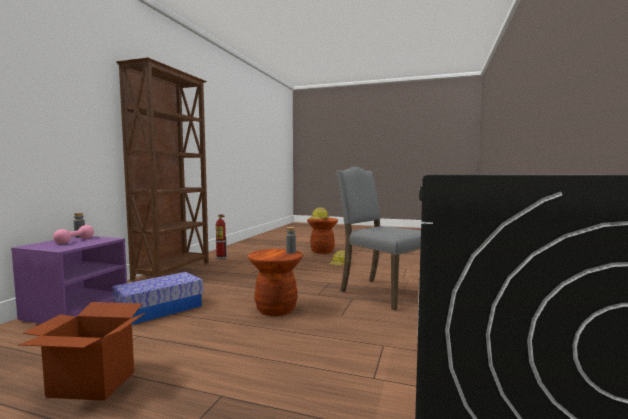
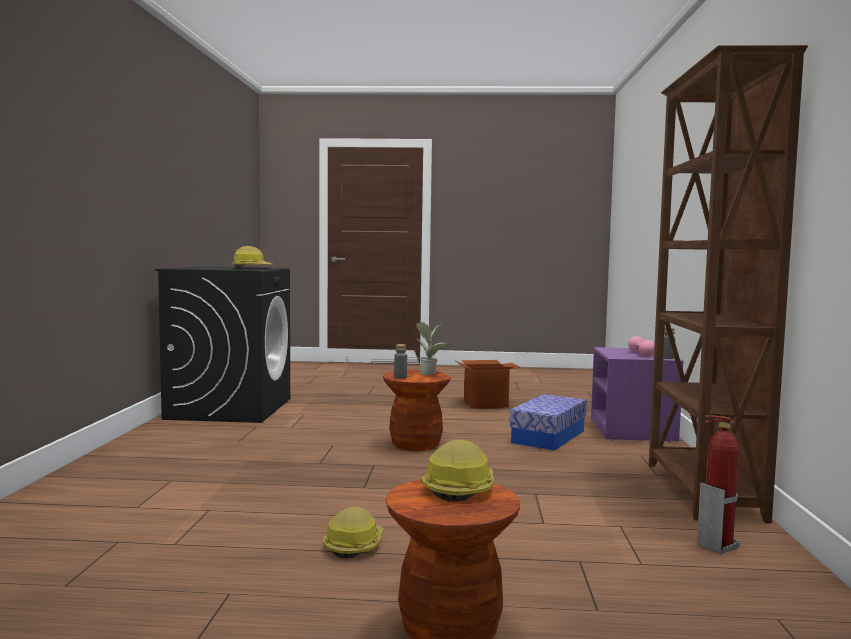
camera: 165 degrees right, 0 degrees up
grey chair [336,166,421,310] -> none
none -> hard hat [232,246,272,268]
none -> potted plant [416,322,448,375]

